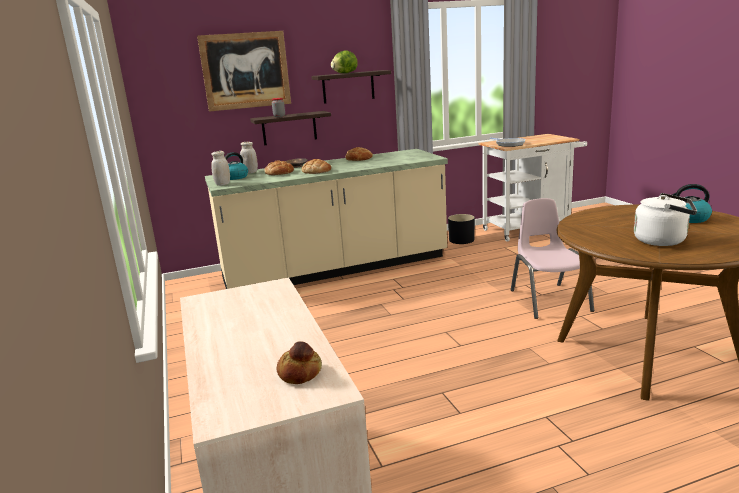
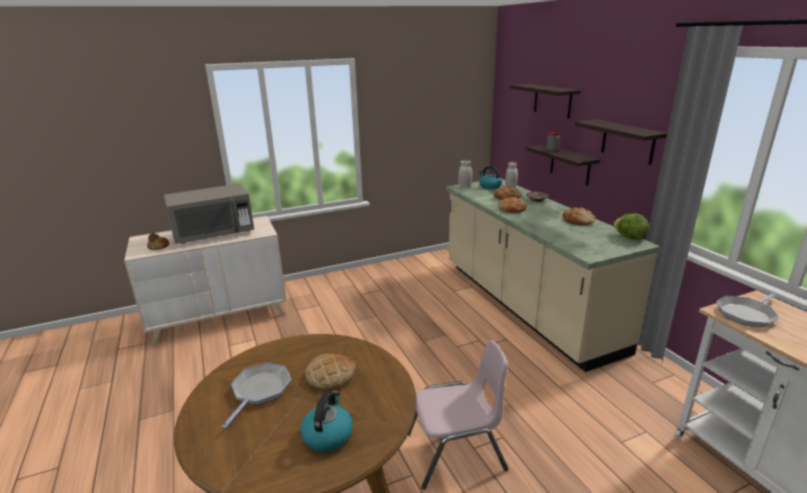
camera: 85 degrees right, 5 degrees up
picture [197,31,291,112] -> shelf [510,84,581,119]
lettuce [331,50,358,73] -> lettuce moved to [613,213,649,240]
black planter [448,214,475,244] -> none
white kettle [634,193,697,246] -> frying pan [222,363,291,429]
none -> grey microwave [164,184,254,244]
none -> bread [306,353,357,390]

